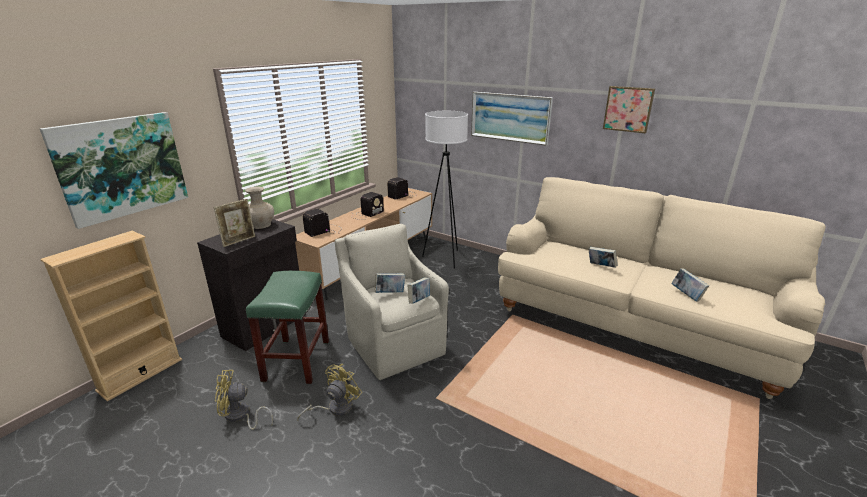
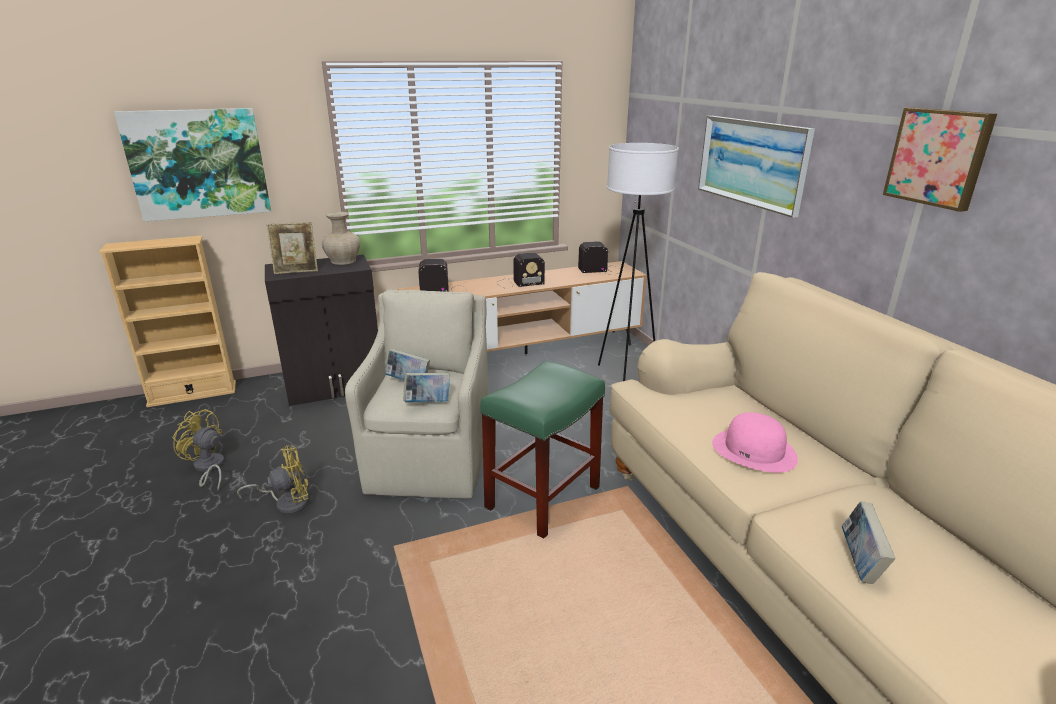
camera: 35 degrees right, 0 degrees up
green stool [246,271,329,384] -> green stool moved to [480,361,605,539]
book [589,247,617,268] -> pink hat [712,412,798,473]

